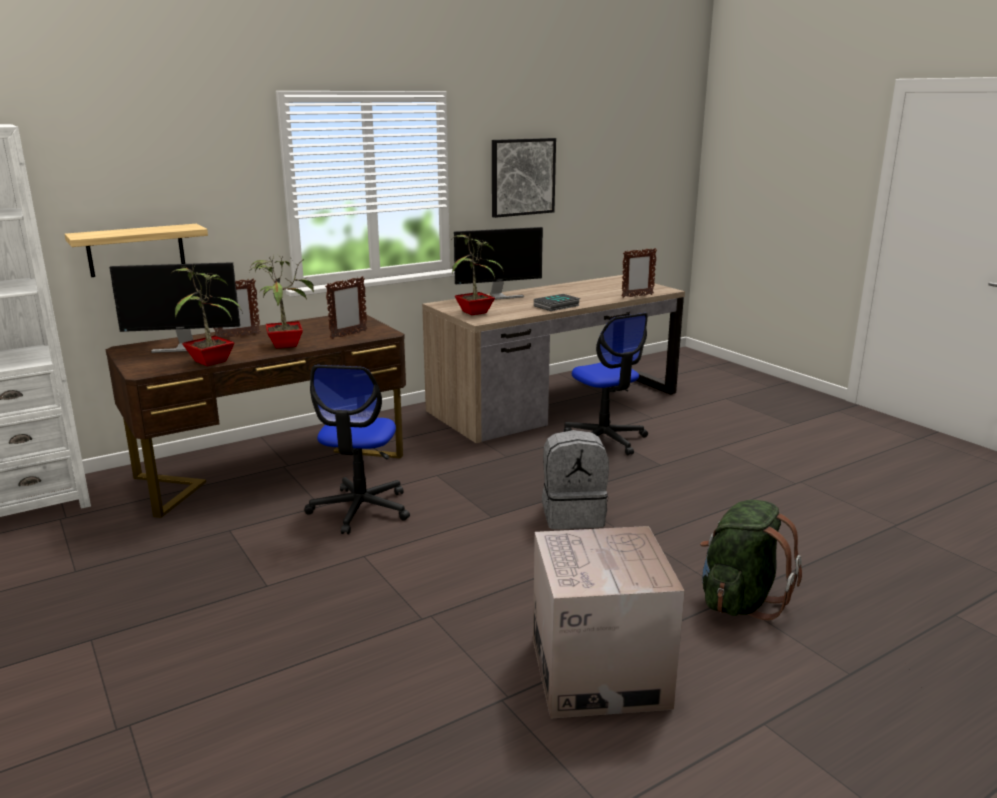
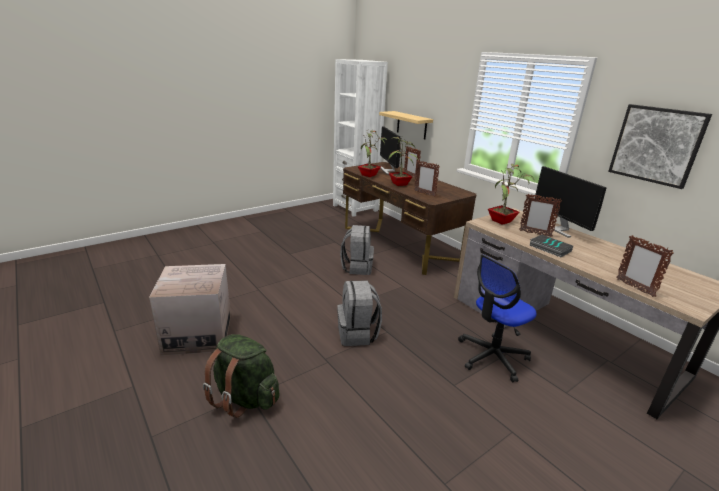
camera: 85 degrees right, 5 degrees up
office chair [305,365,410,534] -> grey backpack [340,225,374,275]
none -> picture frame [520,194,562,237]

